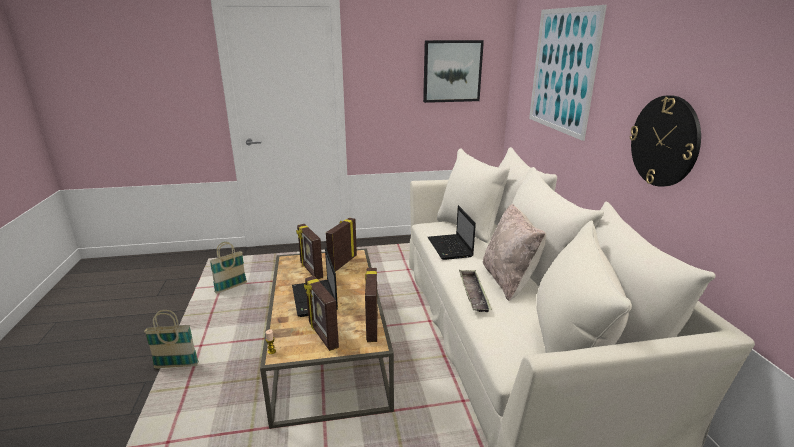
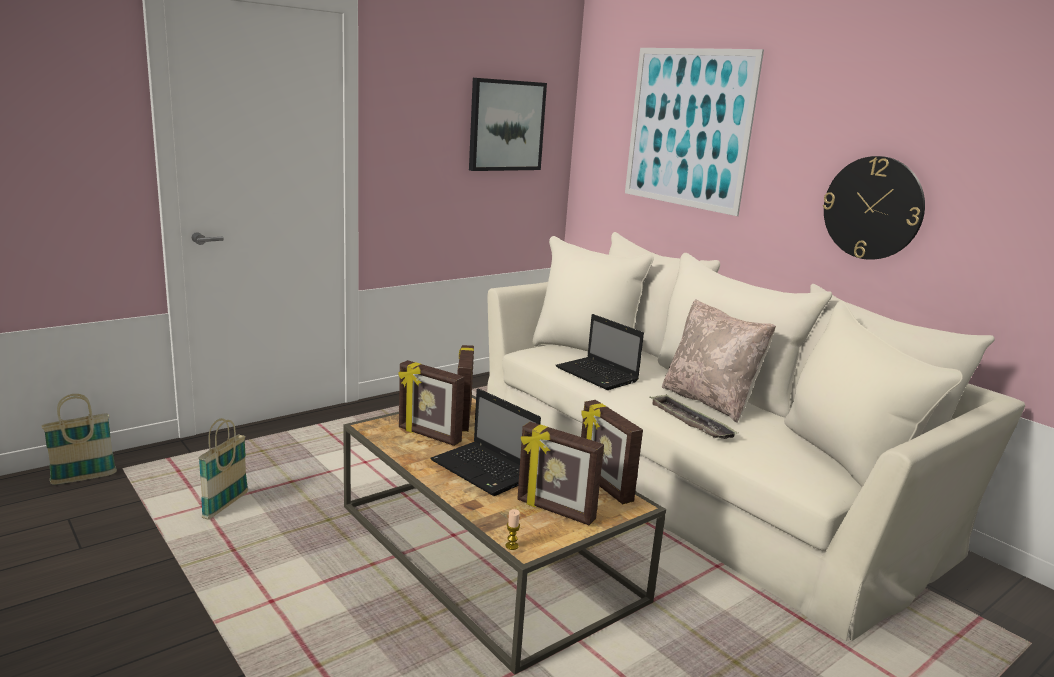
camera: 30 degrees left, 5 degrees down
basket [144,310,199,369] -> basket moved to [42,394,117,485]

